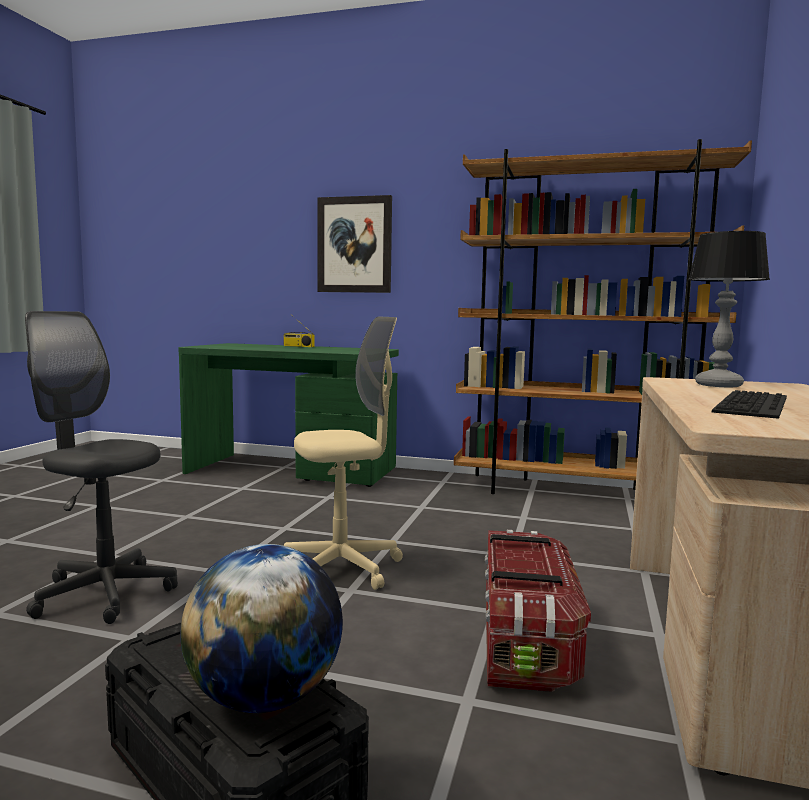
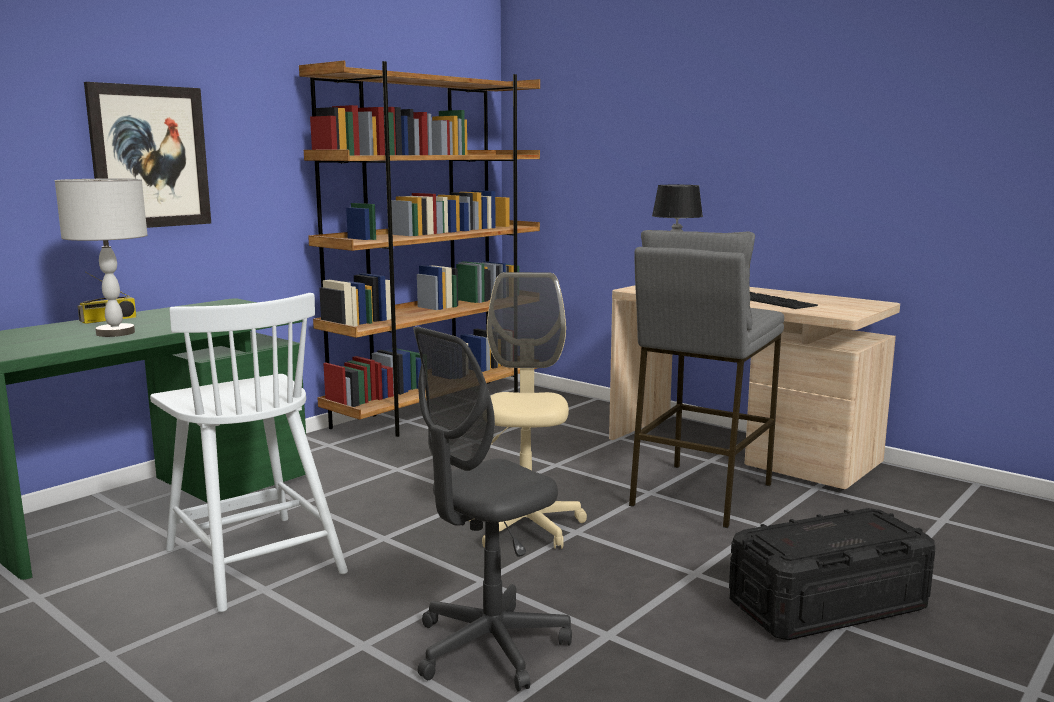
camera: 65 degrees left, 5 degrees up
globe [180,544,343,713] -> none
storage box [485,530,591,692] -> grey stool [629,230,784,528]
none -> grey table lamp [55,178,148,337]
none -> white chair [150,293,348,612]

